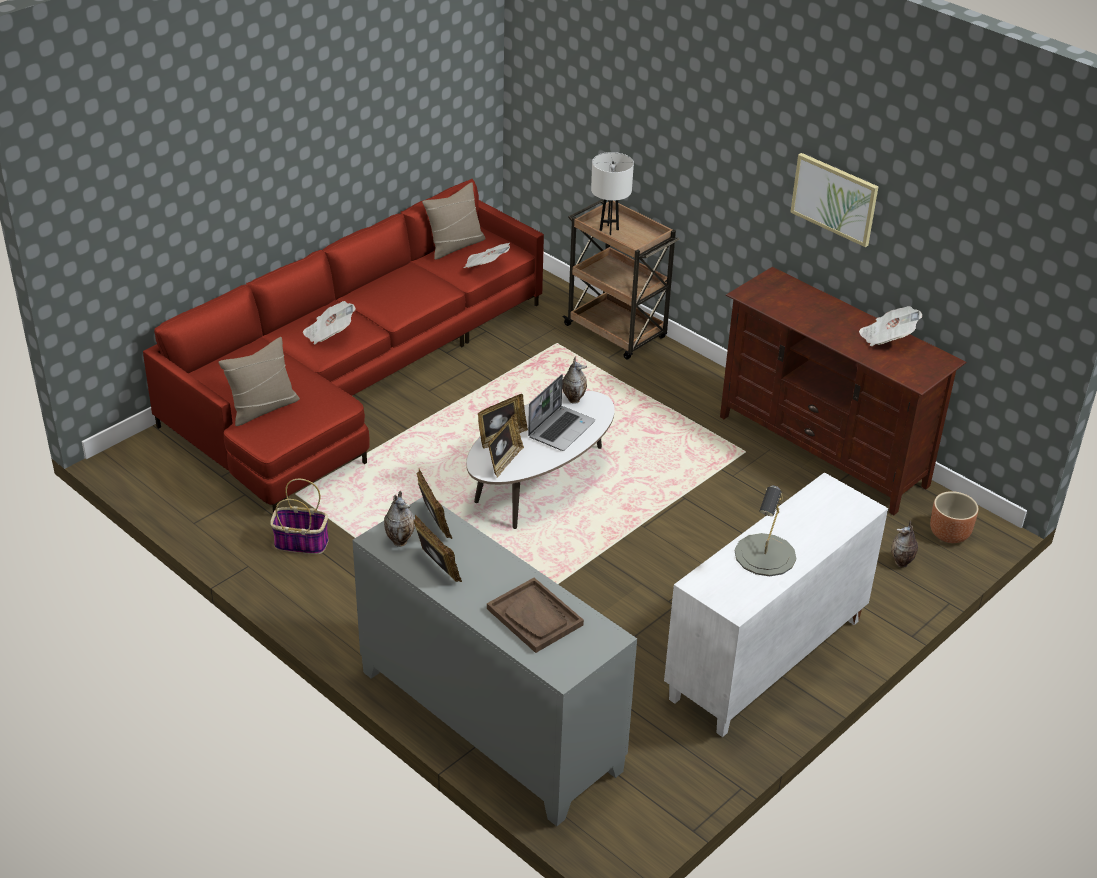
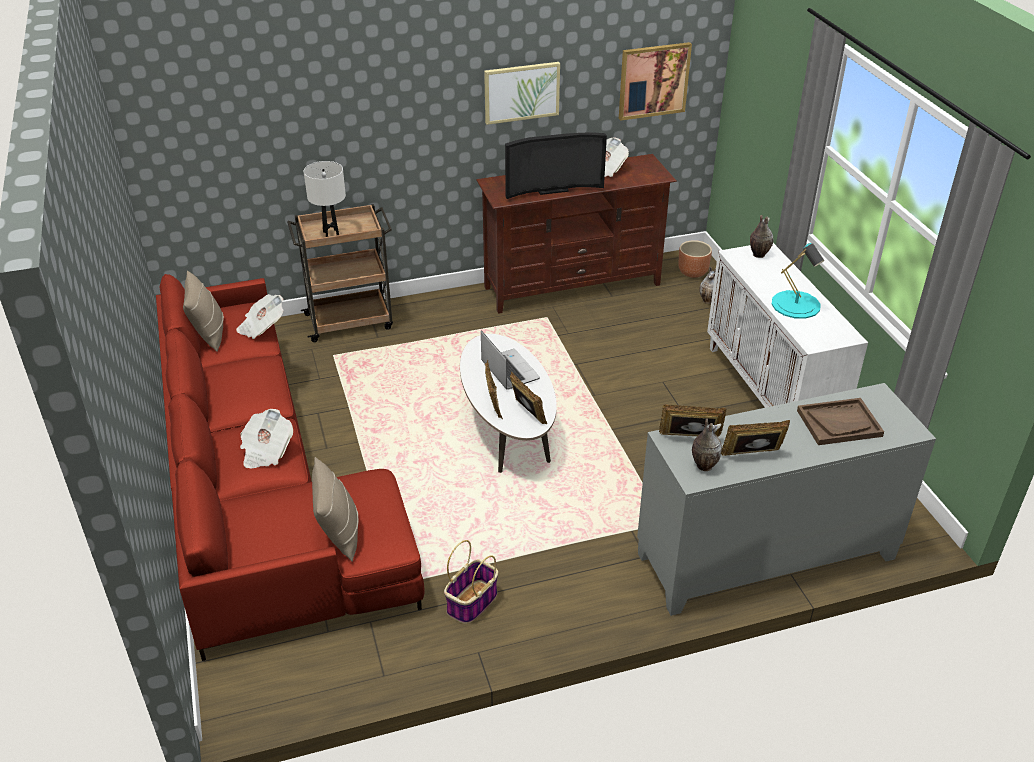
camera: 60 degrees left, 0 degrees up
vase [562,356,587,404] -> vase moved to [750,215,773,258]
grey table lamp [735,486,796,576] -> turquoise table lamp [772,243,824,319]
none -> television [505,132,607,199]
none -> picture [619,42,692,121]

